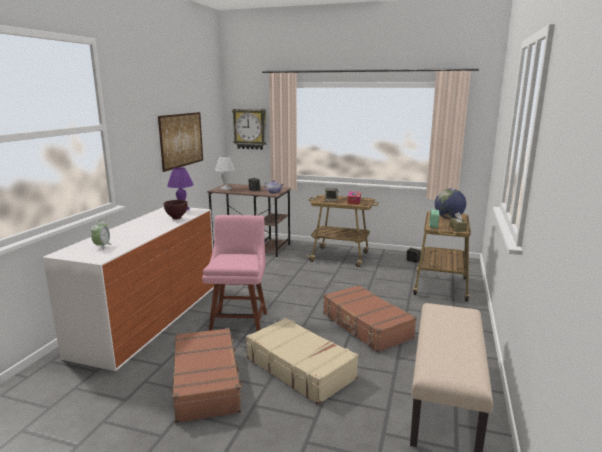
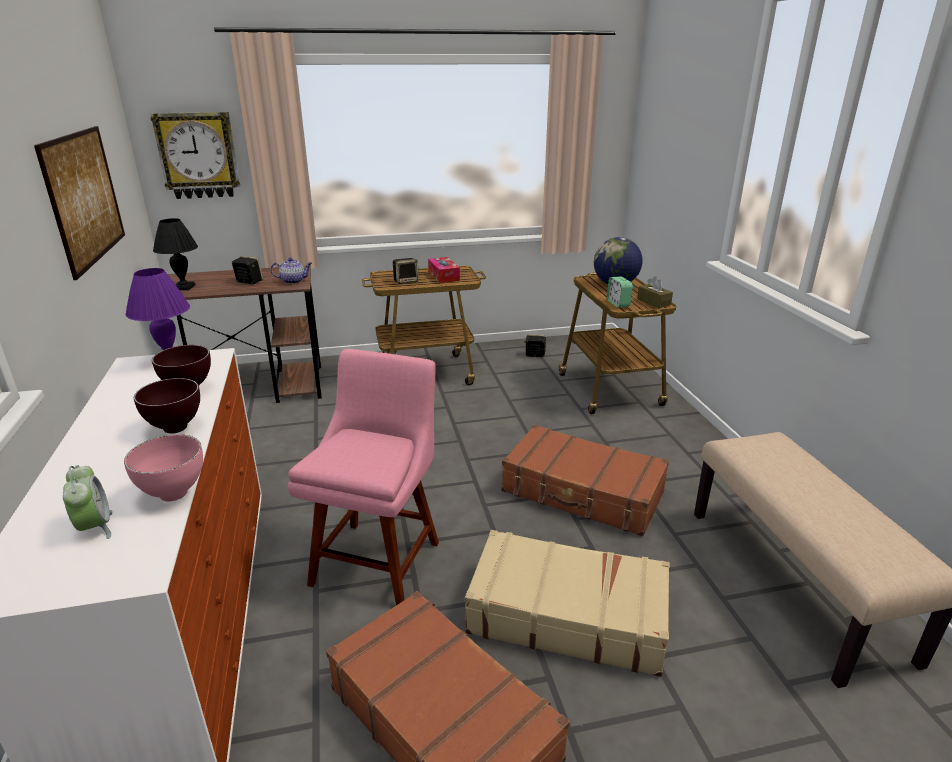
camera: 30 degrees left, 10 degrees up
pink chair [202,215,267,331] -> pink chair turned 45 degrees clockwise [287,349,439,605]
white table lamp [215,156,235,190] -> black table lamp [153,218,198,290]
none -> pink bowl [124,434,203,502]
none -> brown bowl [134,378,200,434]

